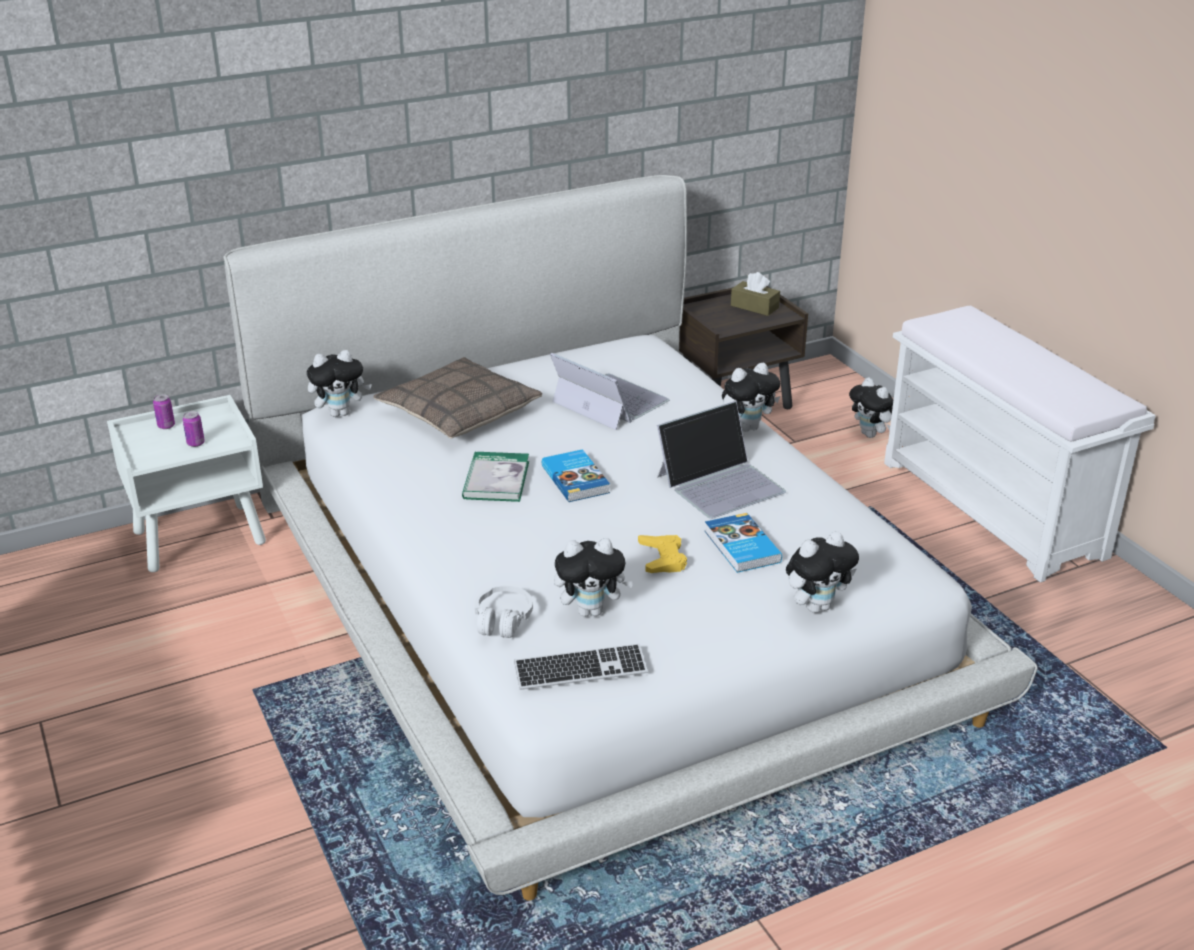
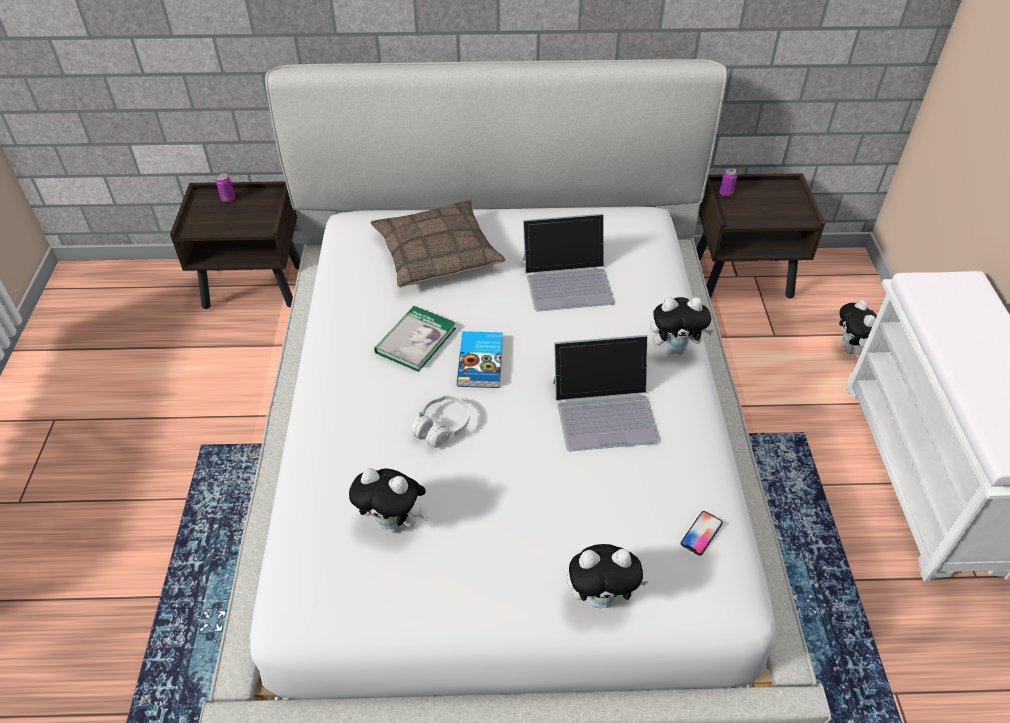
camera: 25 degrees right, 15 degrees up
white nightstand [107,395,266,572] -> brown nightstand [170,181,301,309]
can [183,411,205,447] -> can moved to [719,168,737,196]
plush toy [307,350,372,417] -> none
white headphones [475,586,533,638] -> white headphones moved to [411,395,470,448]
keyboard [514,643,648,690] -> none
laptop [550,352,669,430] -> laptop turned 105 degrees clockwise [523,214,615,311]
yellow game controller [638,535,687,573] -> none
book [705,513,782,573] -> none
brown tissue box [731,272,780,316] -> none
none -> phone [680,511,723,556]

